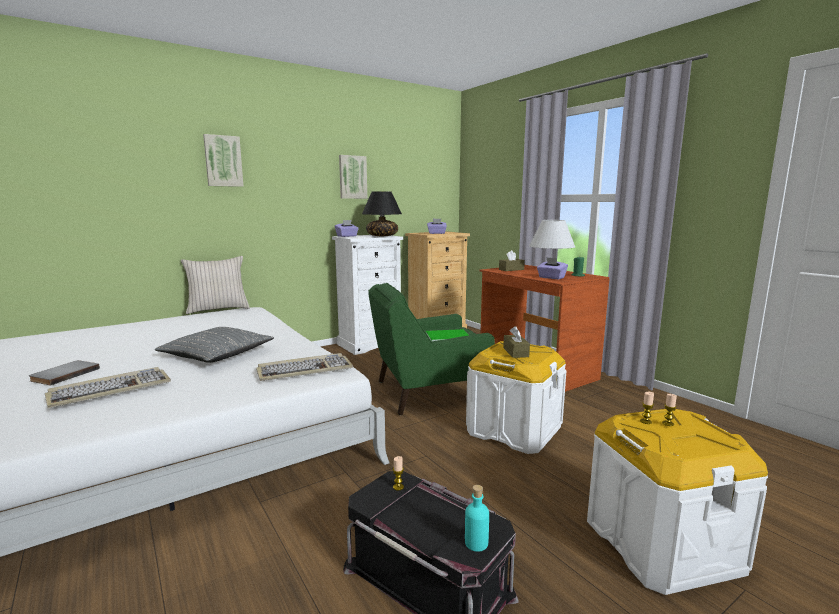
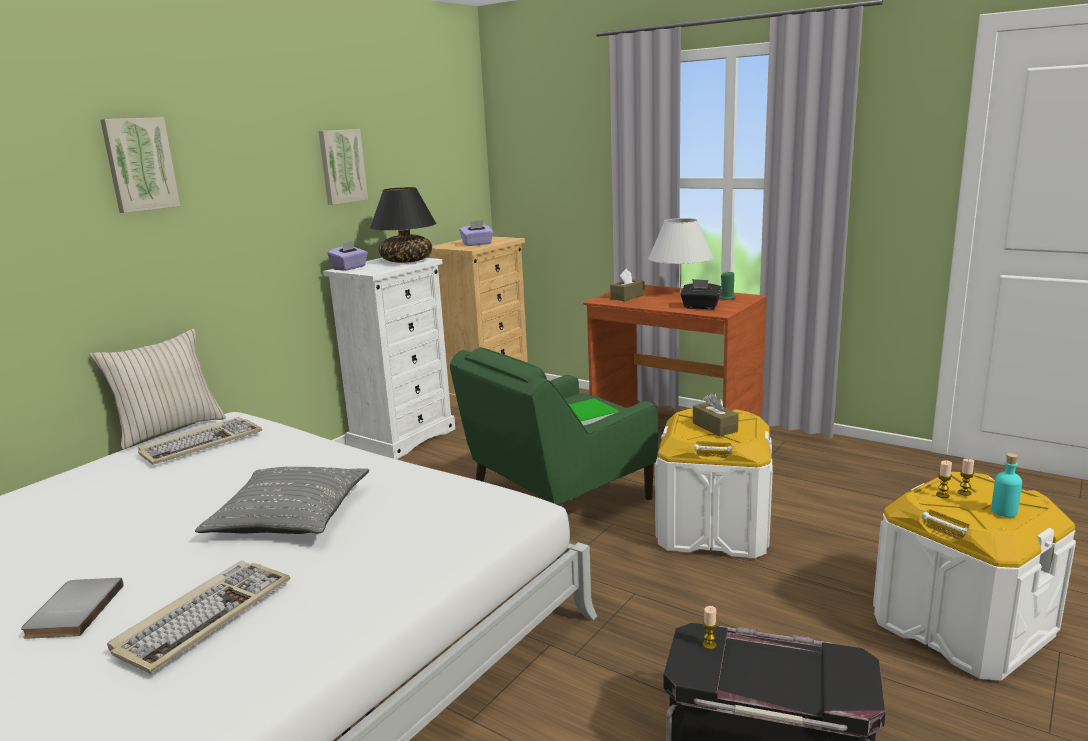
camera: 20 degrees left, 5 degrees up
keyboard [256,353,353,381] -> keyboard moved to [138,417,262,465]
turquoise bottle [465,485,489,552] -> turquoise bottle moved to [991,453,1022,517]
purple tissue box [537,257,568,279] -> black tissue box [681,279,721,309]

